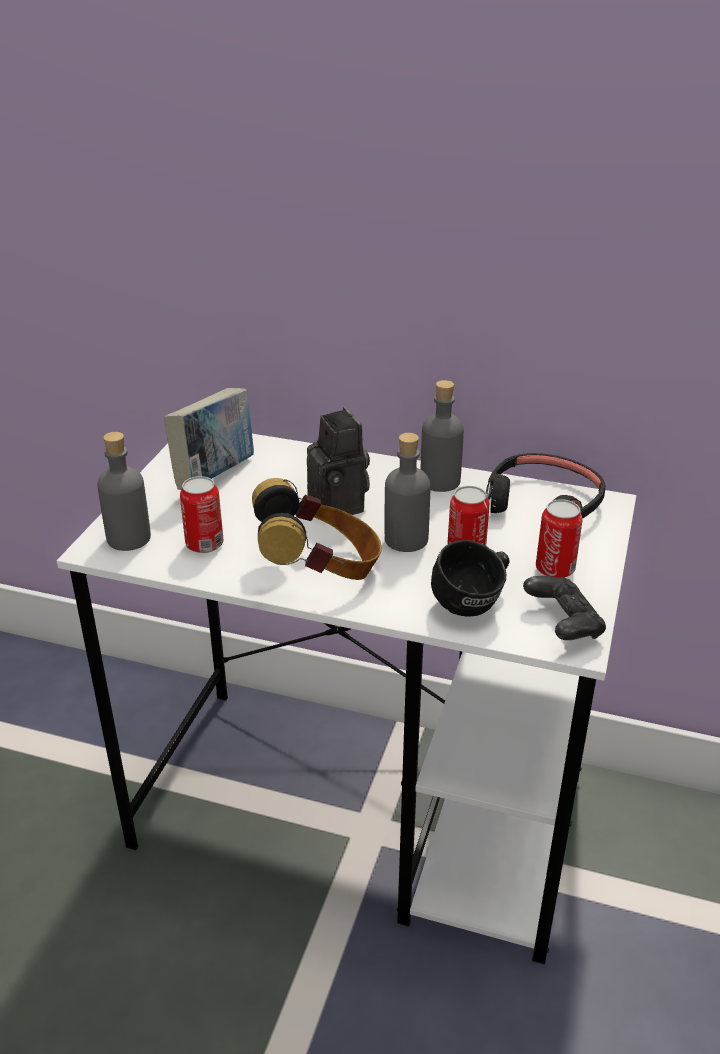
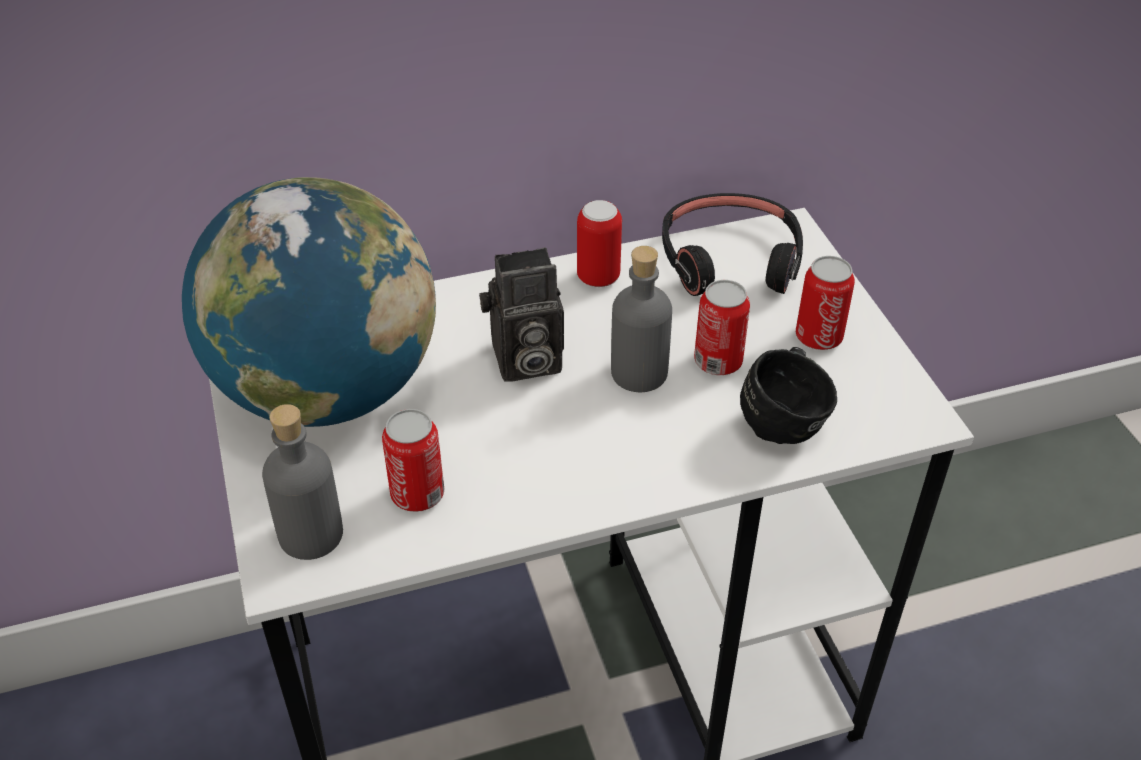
camera: 35 degrees left, 10 degrees up
book [164,388,254,490] -> globe [182,177,436,427]
headphones [252,478,382,580] -> none
camera [307,407,370,515] -> camera turned 135 degrees clockwise [479,247,564,382]
grey bottle [420,380,464,492] -> can [577,200,622,287]
black game controller [523,576,606,640] -> none

